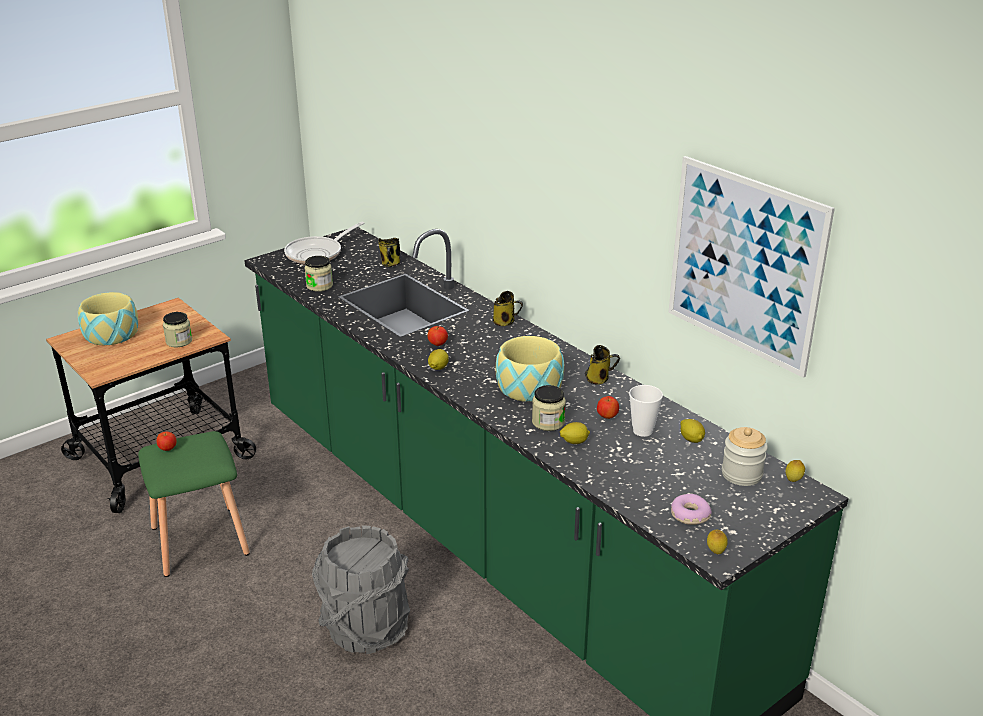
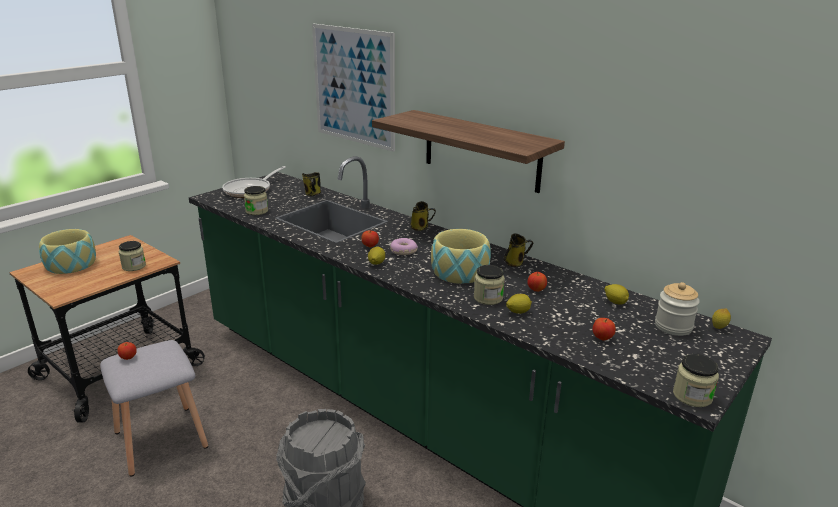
camera: 10 degrees left, 5 degrees down
green stool [138,431,250,577] -> grey stool [100,340,208,477]
cup [629,385,663,437] -> none
picture [668,156,835,378] -> picture moved to [312,24,395,152]
donut [671,494,712,525] -> donut moved to [390,238,418,255]
lemon [707,530,728,554] -> jar [673,354,719,407]
none -> shelf [372,110,565,193]
none -> apple [593,318,616,341]

